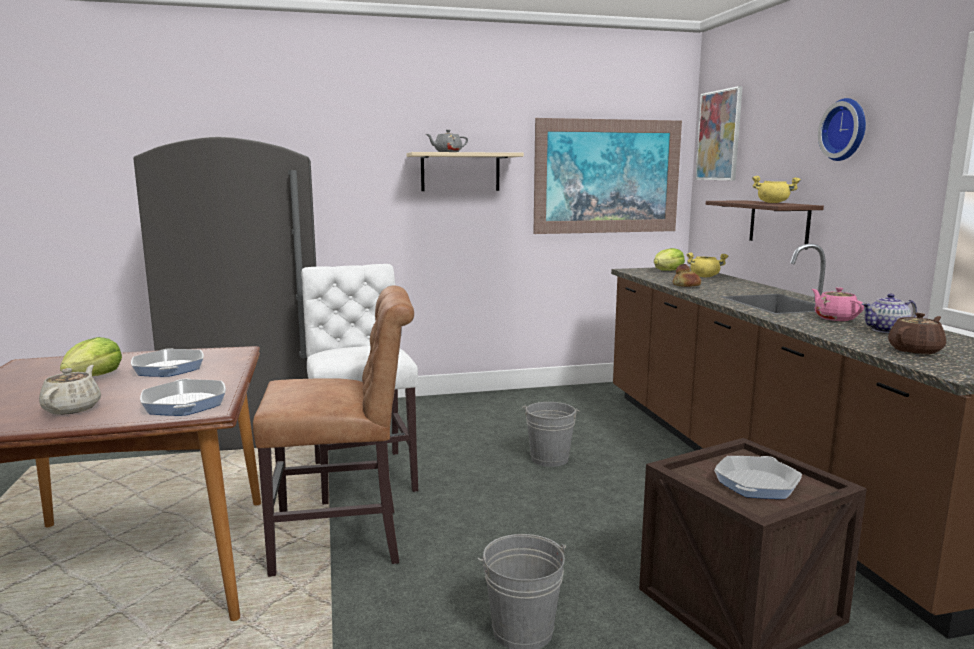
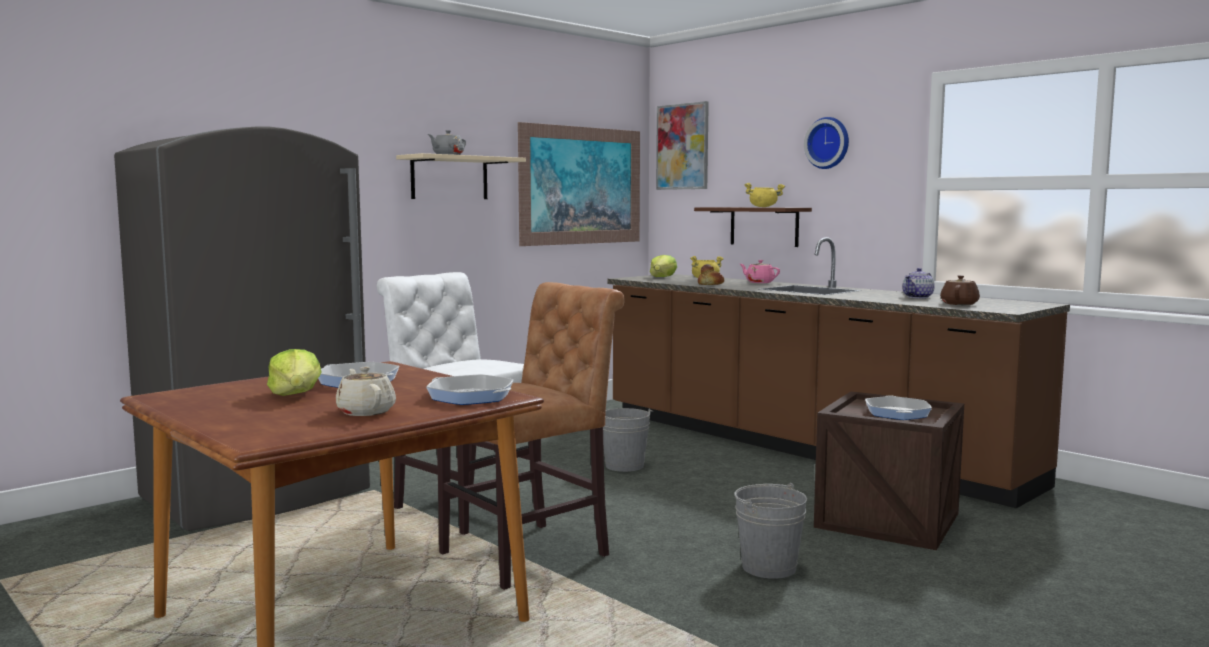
camera: 30 degrees left, 5 degrees down
pink teapot [812,287,864,321] -> pink teapot moved to [740,260,780,283]

